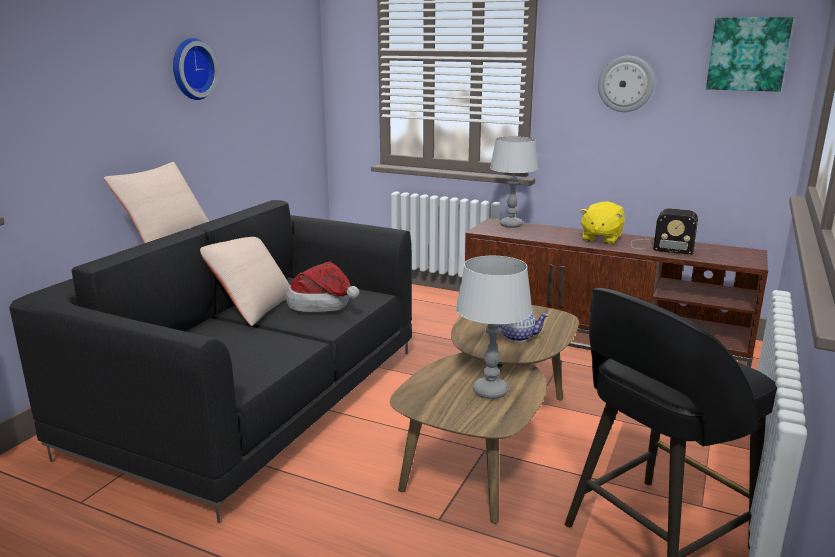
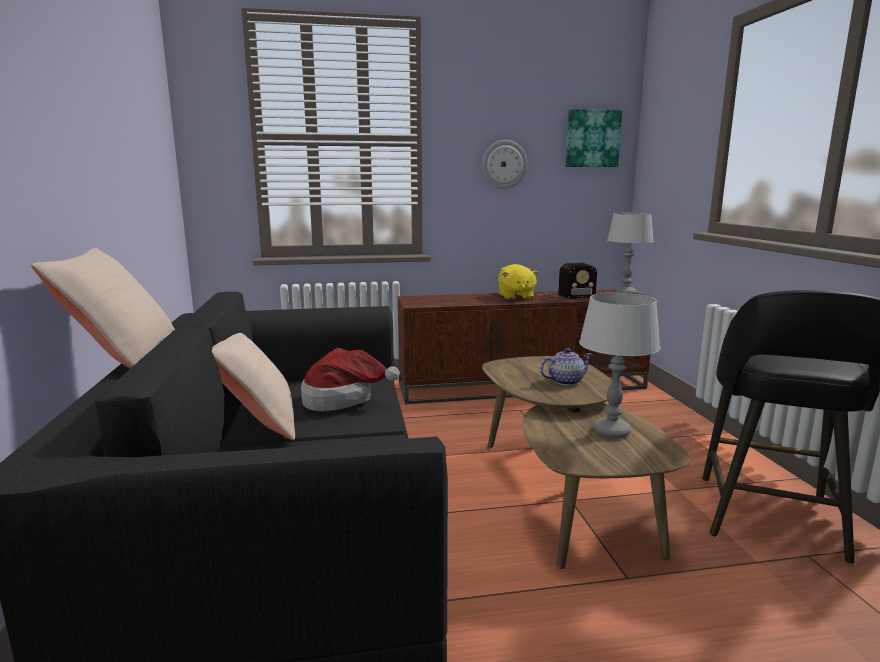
camera: 35 degrees left, 5 degrees down
wall clock [173,38,218,100] -> none
grey table lamp [490,136,538,228] -> grey table lamp moved to [607,213,654,294]

